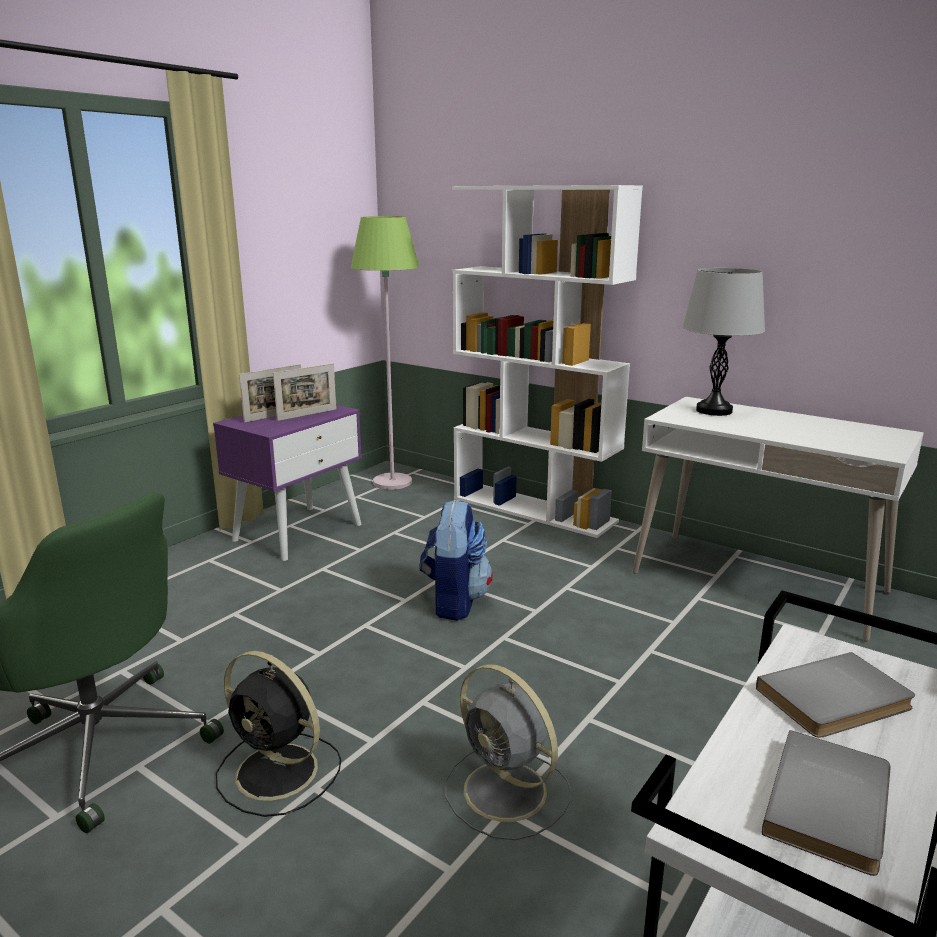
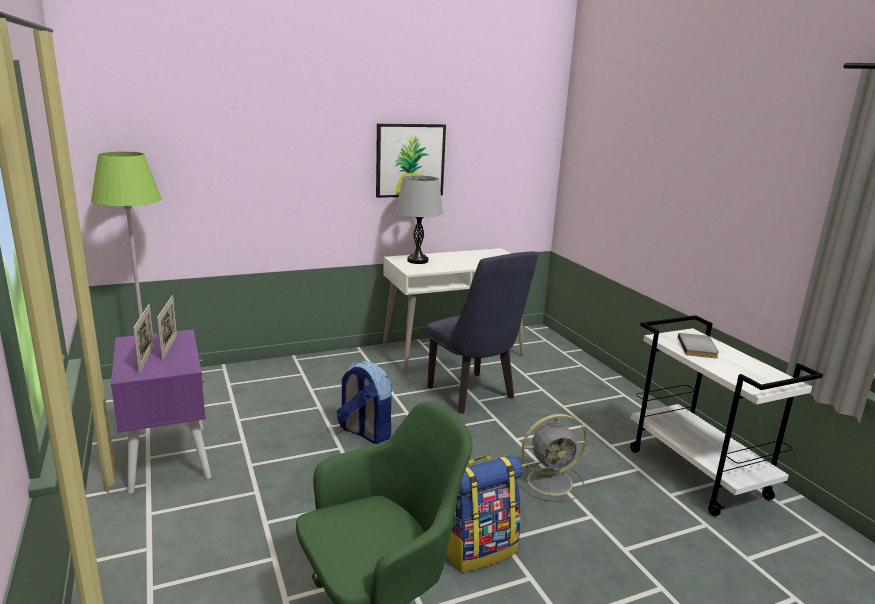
camera: 60 degrees left, 0 degrees up
black fan [216,651,341,817] -> backpack [446,455,523,572]
white bookcase [452,185,643,538] -> none
grey book [762,730,890,876] -> none
none -> picture [376,124,446,198]
none -> blue chair [426,251,538,413]

